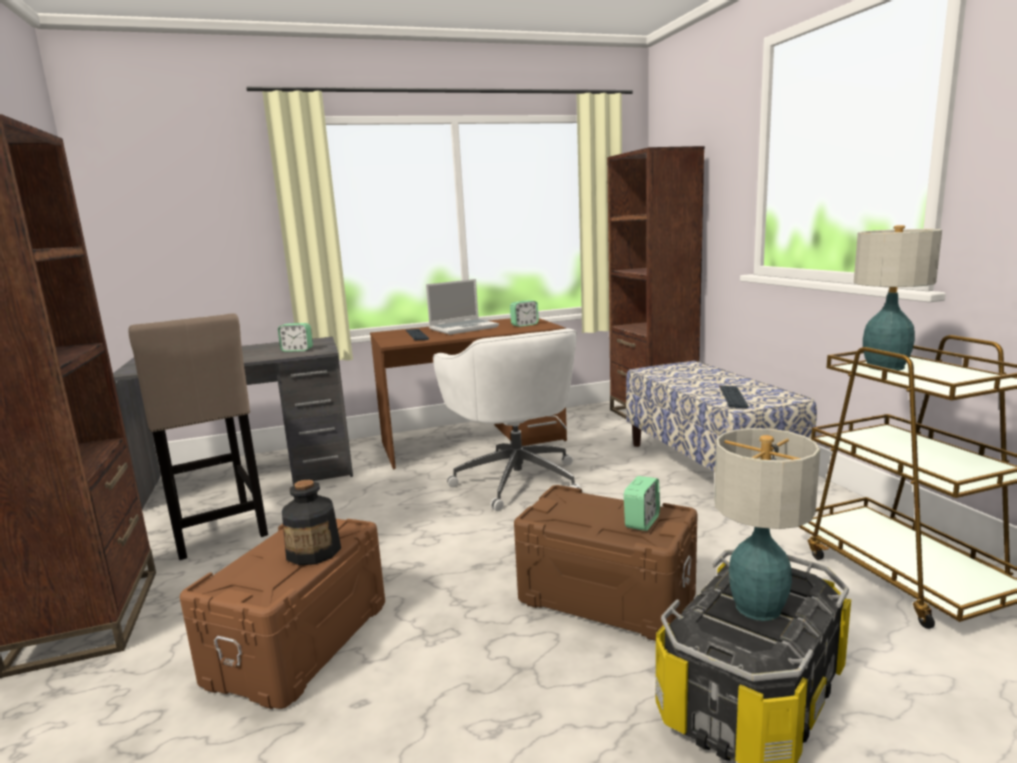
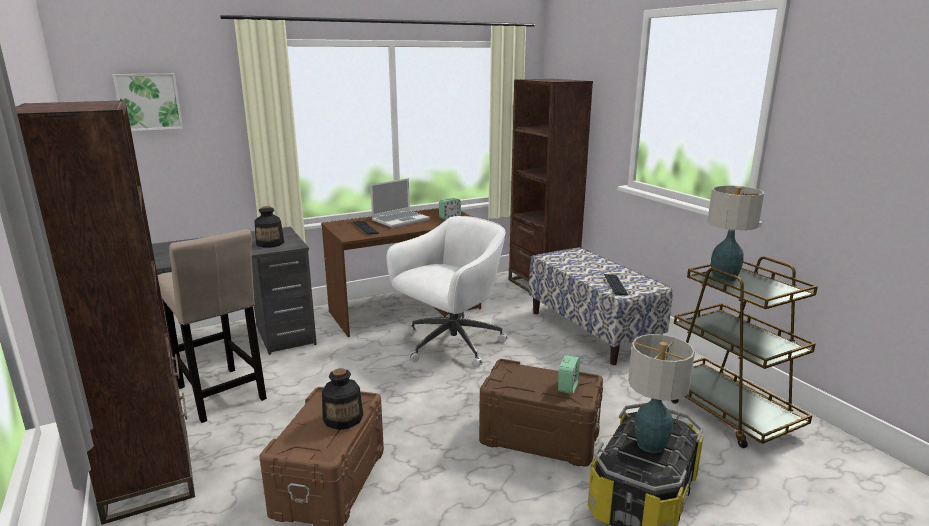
camera: 10 degrees left, 5 degrees up
alarm clock [278,323,313,352] -> bottle [255,206,284,248]
white office chair [433,329,581,511] -> white office chair turned 105 degrees counterclockwise [387,216,508,367]
none -> picture [113,73,183,131]

